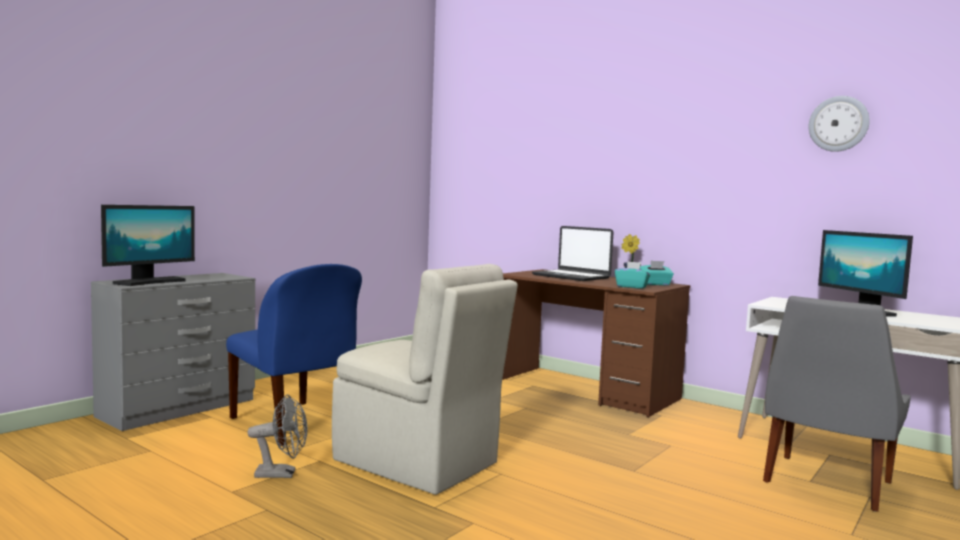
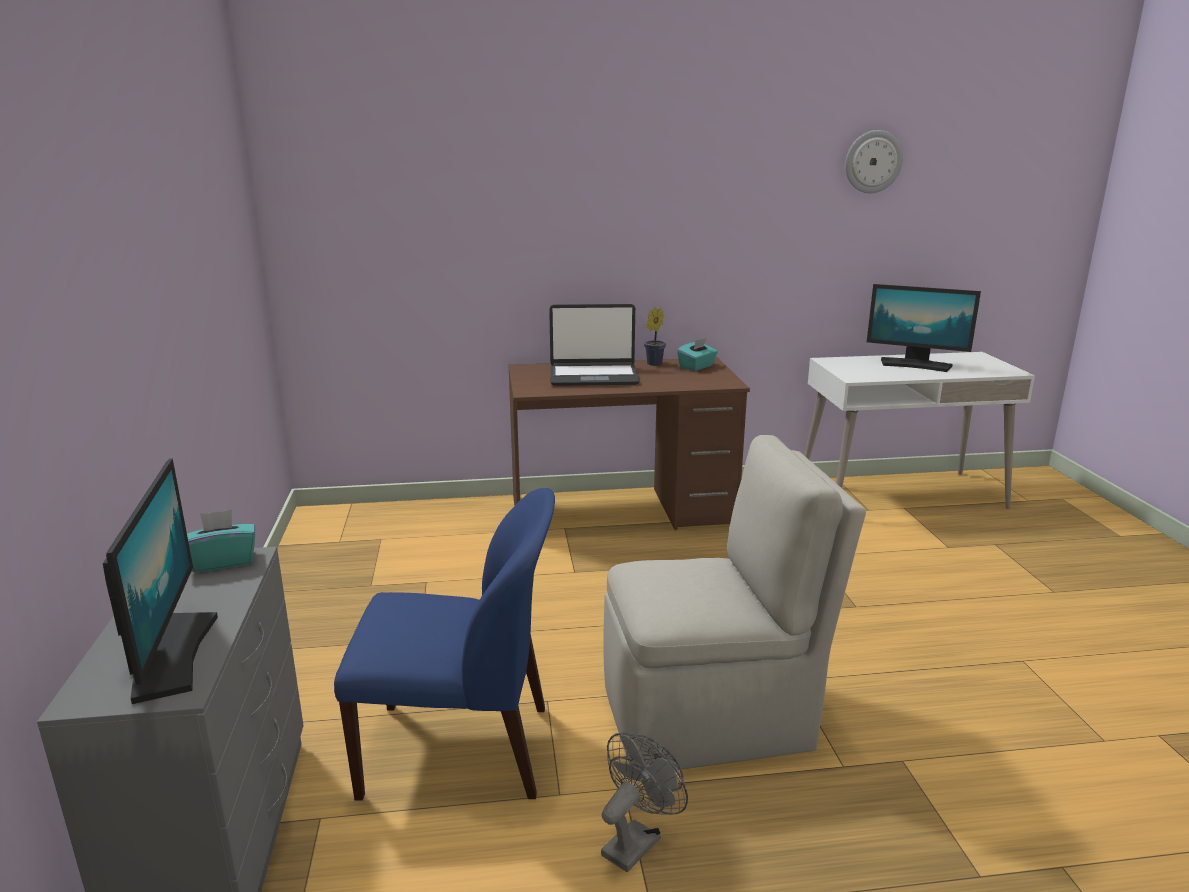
camera: 45 degrees left, 15 degrees up
turquoise tissue box [615,261,650,288] -> turquoise tissue box moved to [187,509,255,573]
grey chair [763,296,911,512] -> none

